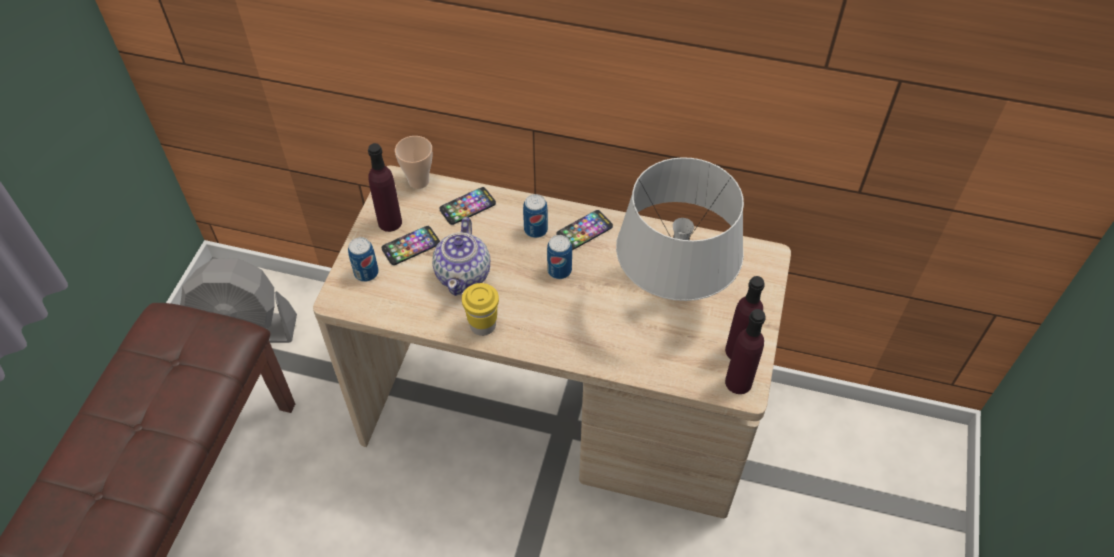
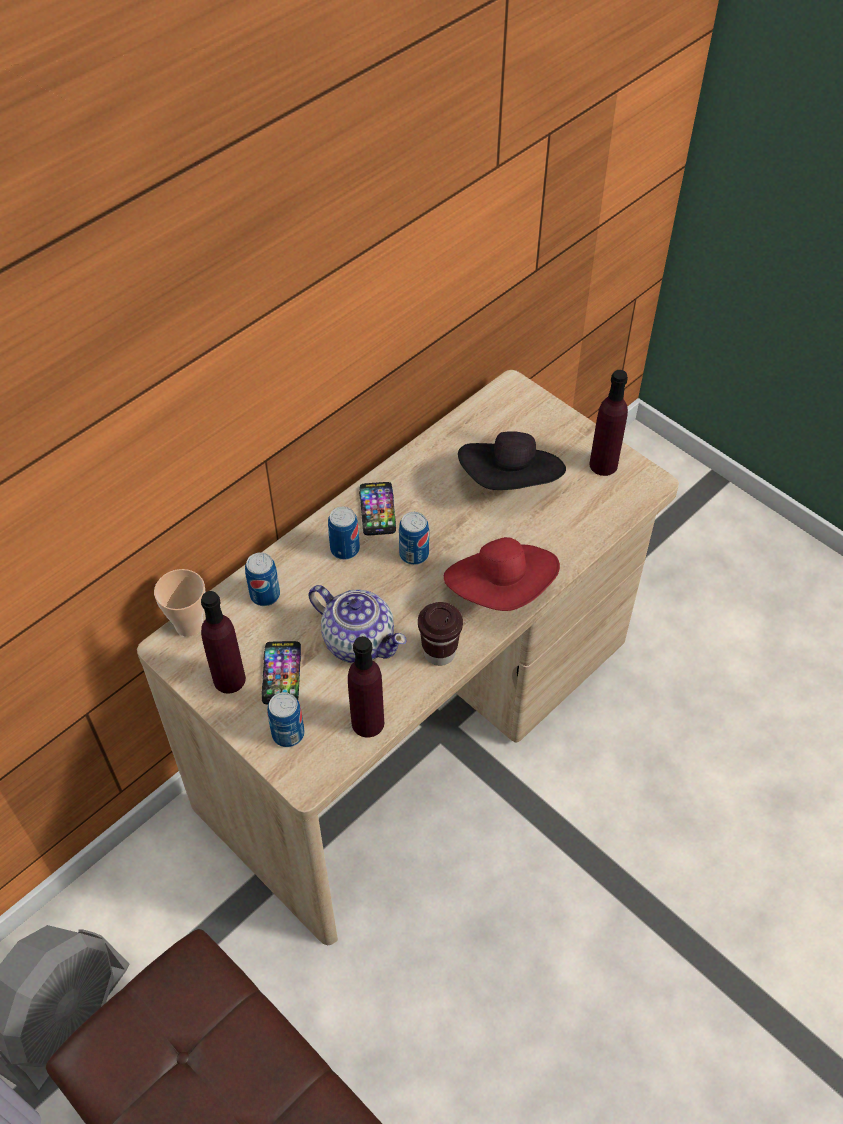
camera: 60 degrees left, 0 degrees up
phone [440,187,496,225] -> can [245,552,280,606]
yellow cup [462,283,499,336] -> brown cup [418,602,463,666]
grey table lamp [616,157,744,301] -> black hat [458,431,566,490]
purple bottle [725,309,766,394] -> purple bottle moved to [348,636,384,738]
none -> red hat [444,537,560,611]

